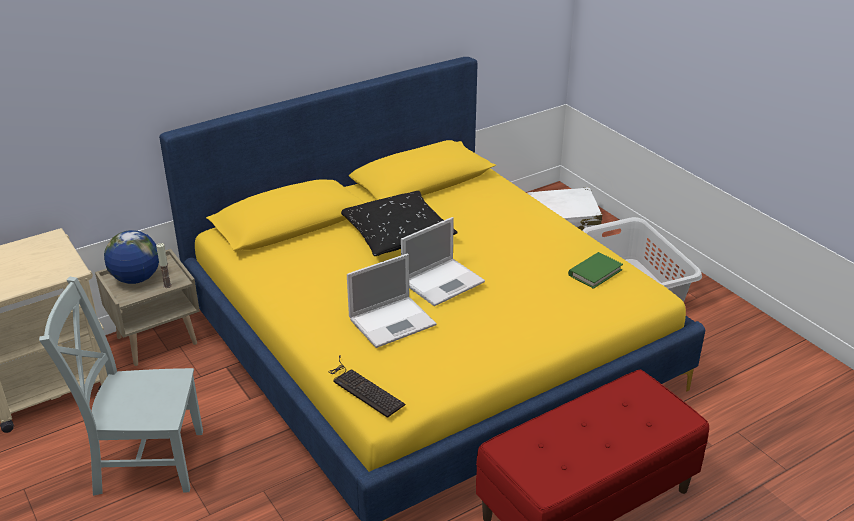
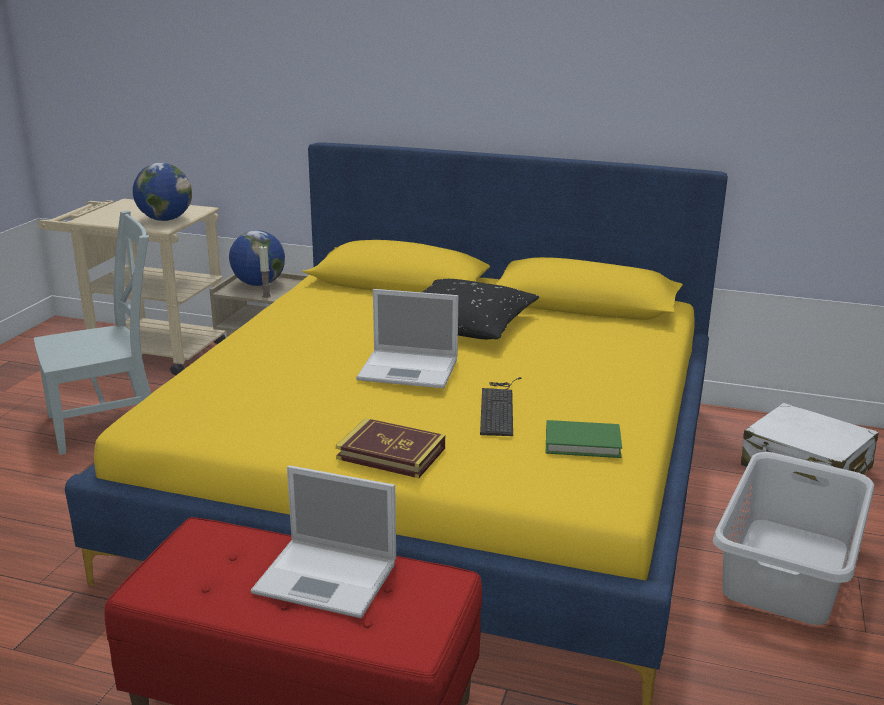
camera: 50 degrees right, 10 degrees down
grey chair [39,277,203,496] -> grey chair turned 105 degrees clockwise [34,210,151,455]
keyboard [328,355,405,418] -> keyboard moved to [480,377,521,436]
laptop [347,254,437,348] -> laptop moved to [251,465,396,618]
none -> globe [133,163,192,221]
none -> book [336,418,445,478]

